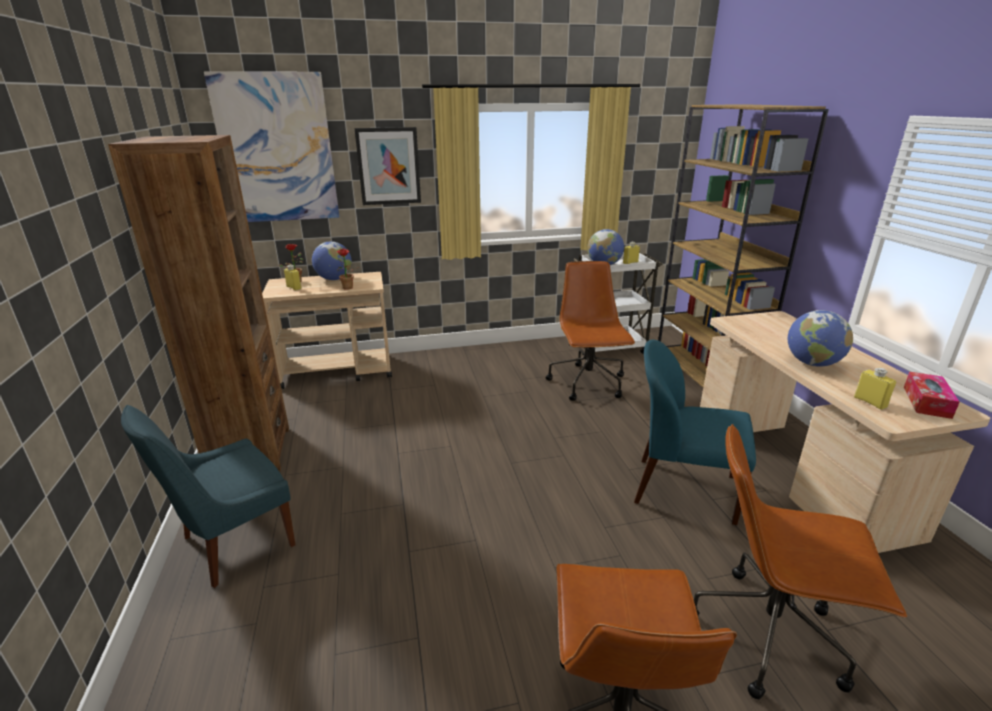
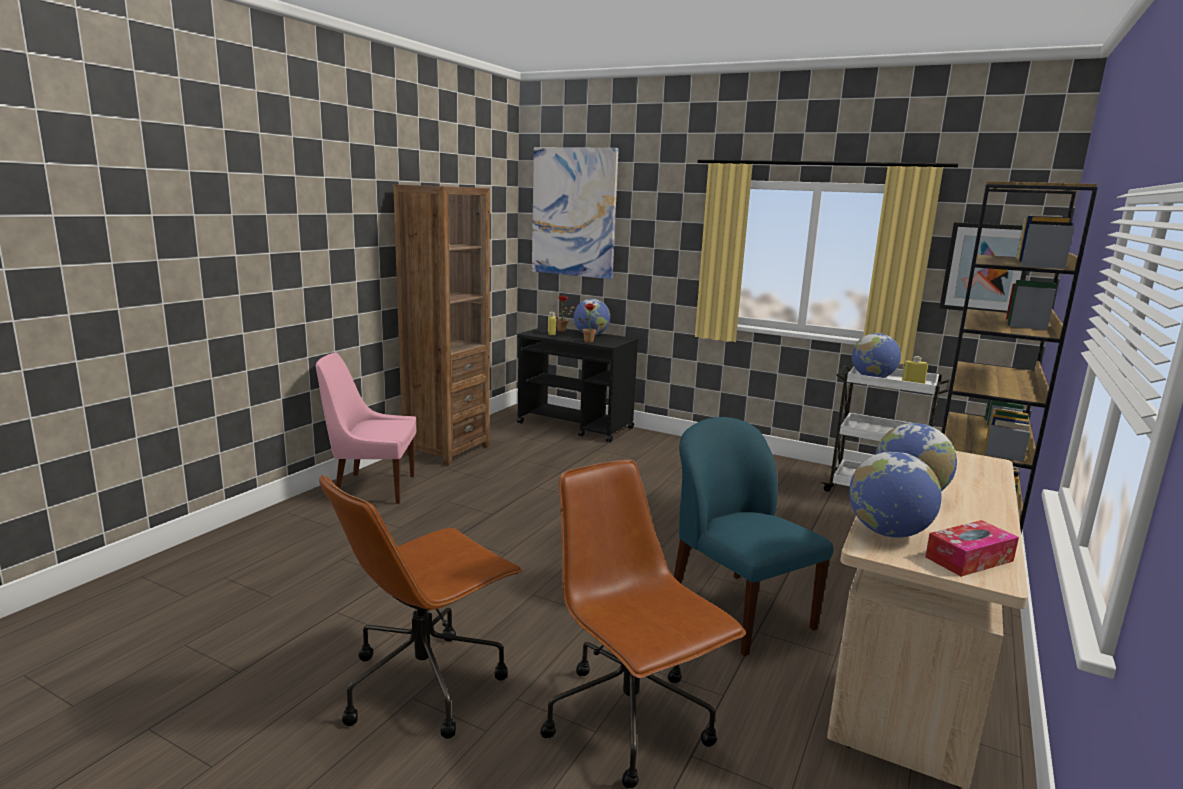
camera: 40 degrees right, 10 degrees down
blue chair [121,405,296,588] -> pink chair [316,352,416,504]
beige cart [262,272,392,389] -> black cart [517,326,639,442]
picture [354,127,421,205] -> picture moved to [939,222,1027,312]
brown office chair [545,261,635,401] -> none
yellow bottle [854,368,896,410] -> globe [849,452,942,538]

